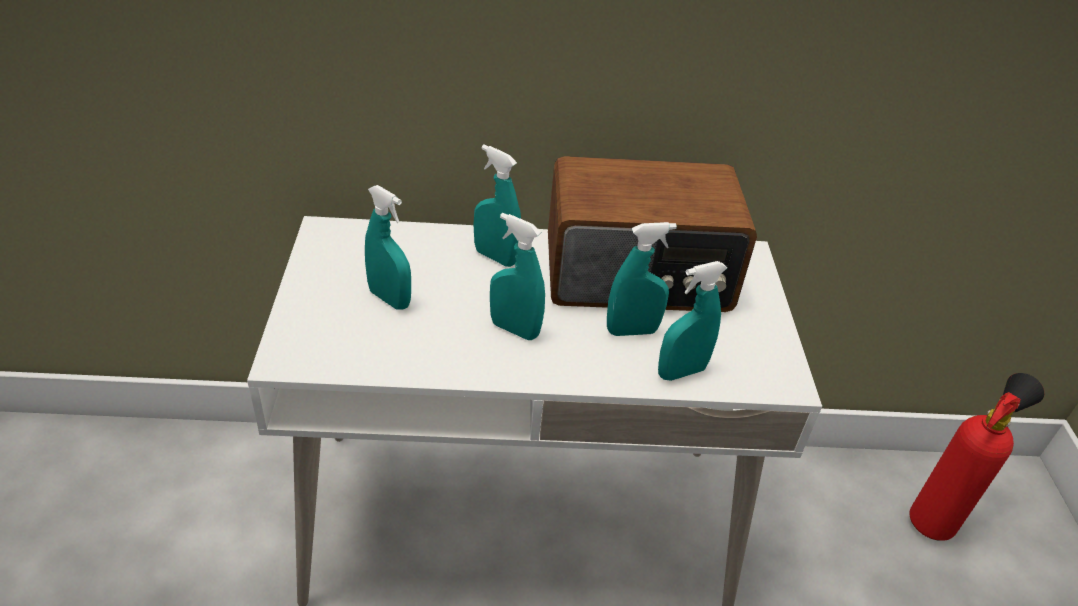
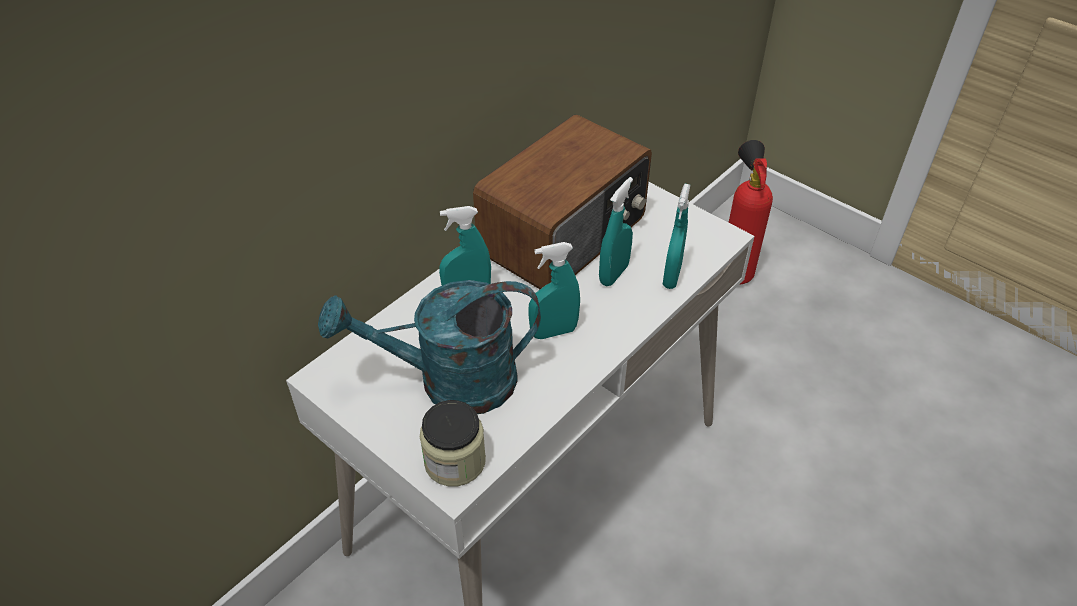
camera: 45 degrees left, 5 degrees up
turquoise spray bottle [365,185,411,310] -> turquoise watering can [318,280,541,414]
none -> jar [420,400,486,486]

